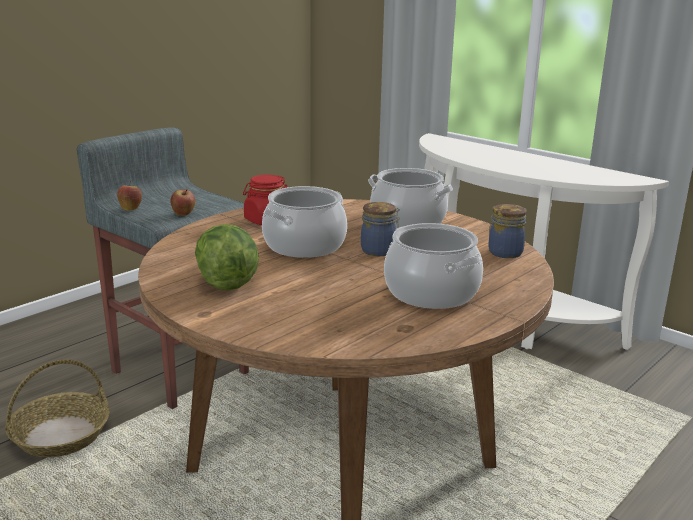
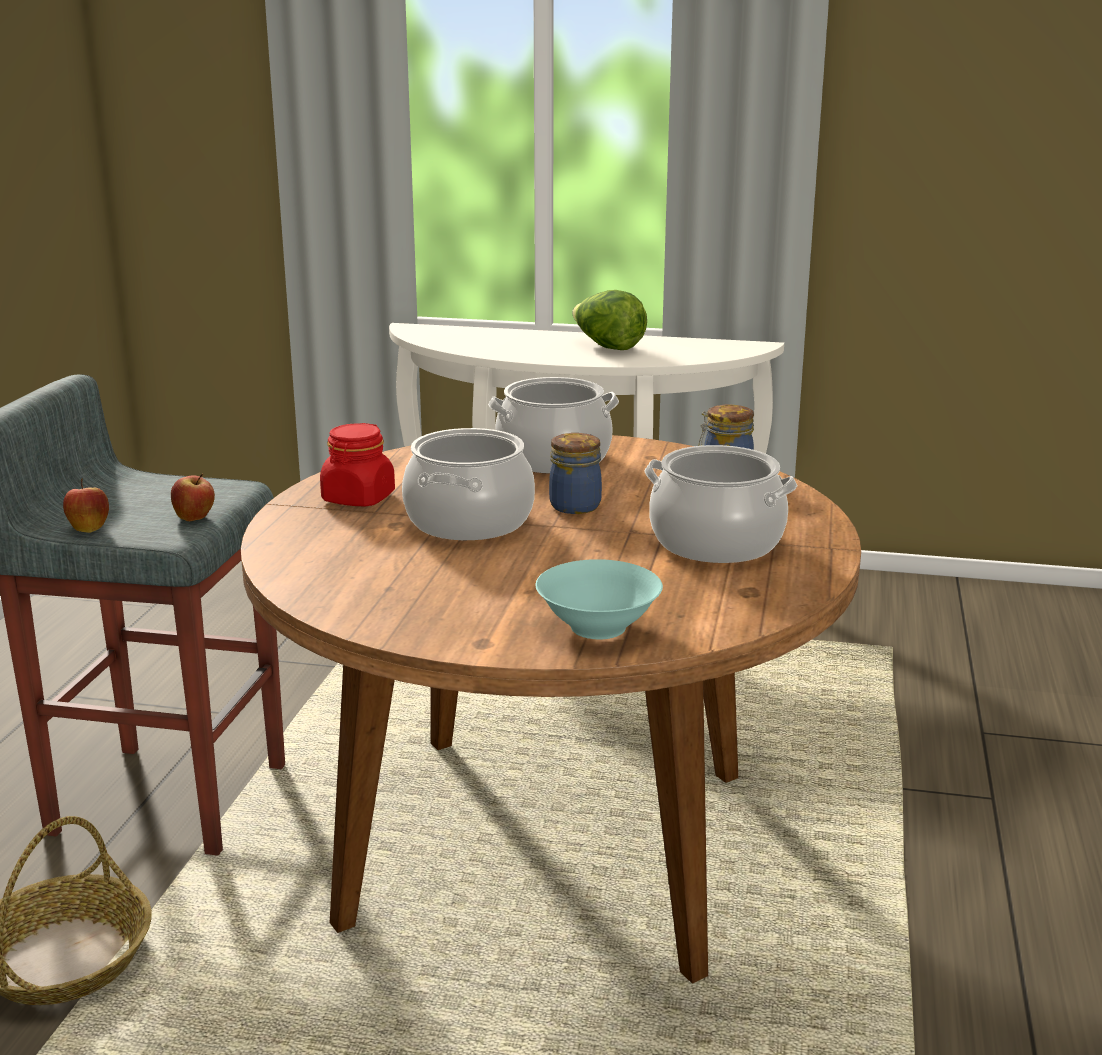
camera: 30 degrees left, 0 degrees up
lettuce [195,224,259,291] -> lettuce moved to [572,290,647,350]
none -> turquoise bowl [536,559,663,639]

